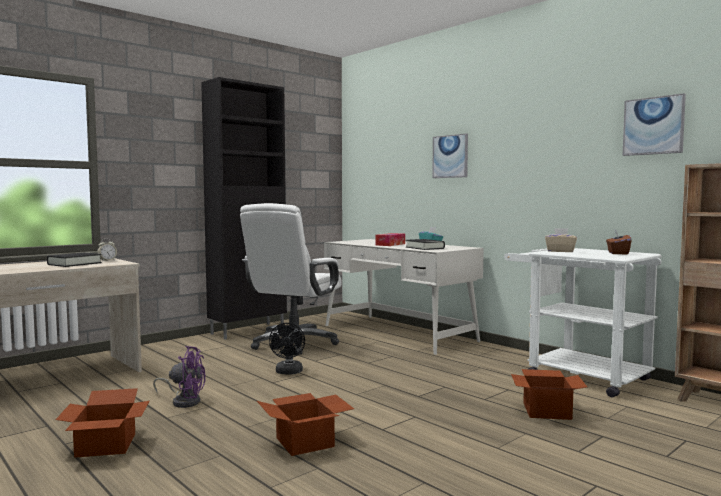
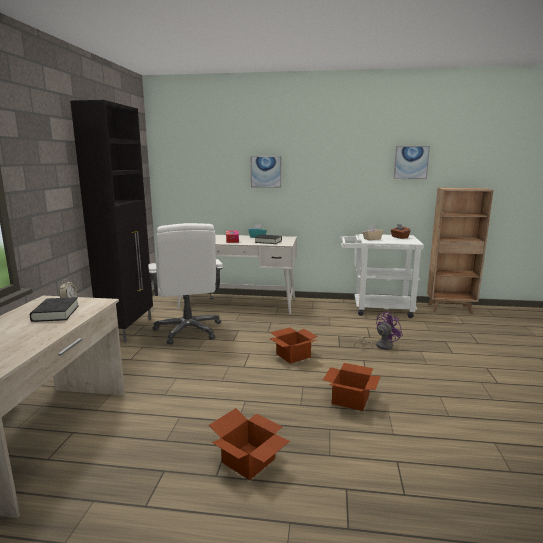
camera: 40 degrees left, 10 degrees up
purple fan [153,346,206,408] -> purple fan moved to [354,311,403,350]
black fan [269,323,305,375] -> none
cardboard box [511,369,587,420] -> cardboard box moved to [269,327,317,364]

